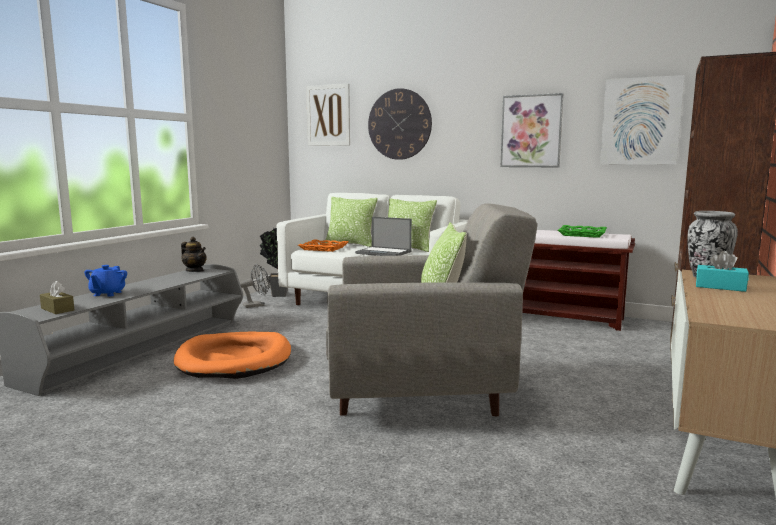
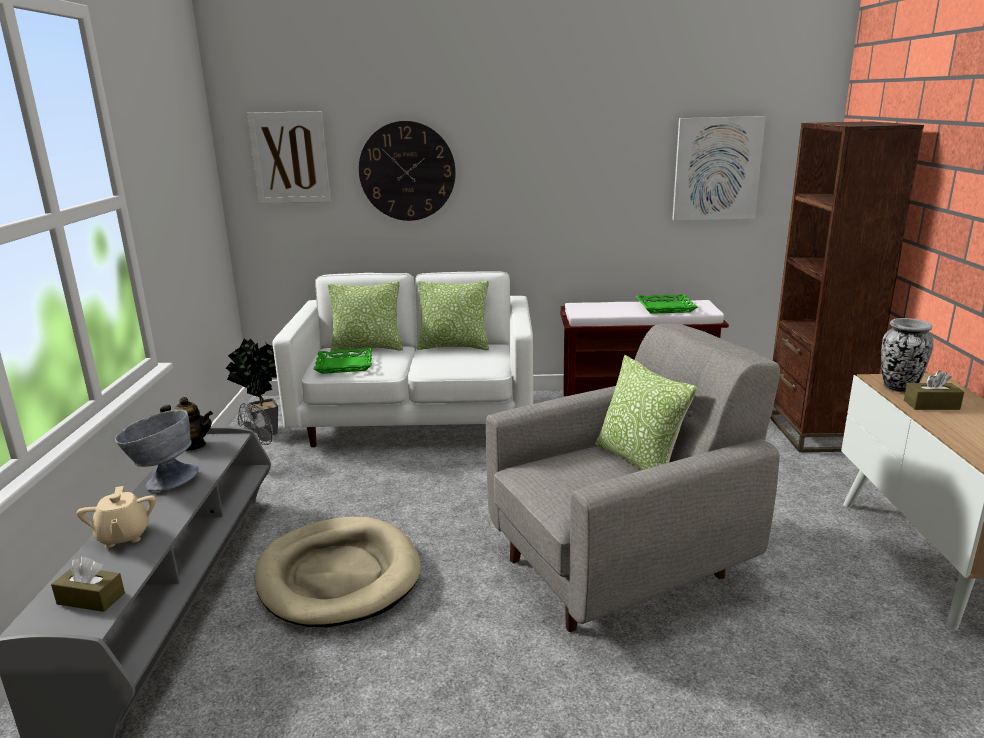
camera: 25 degrees left, 10 degrees up
blue teapot [84,265,127,297] -> beige teapot [77,486,156,548]
orange dog bed [174,332,291,379] -> beige dog bed [255,517,421,628]
orange tray [298,240,348,252] -> green tray [314,348,373,374]
laptop [355,217,412,256] -> none
picture [501,93,563,168] -> none
turquoise tissue box [696,251,749,292] -> brown tissue box [904,370,964,410]
none -> grey bowl [115,410,199,491]

